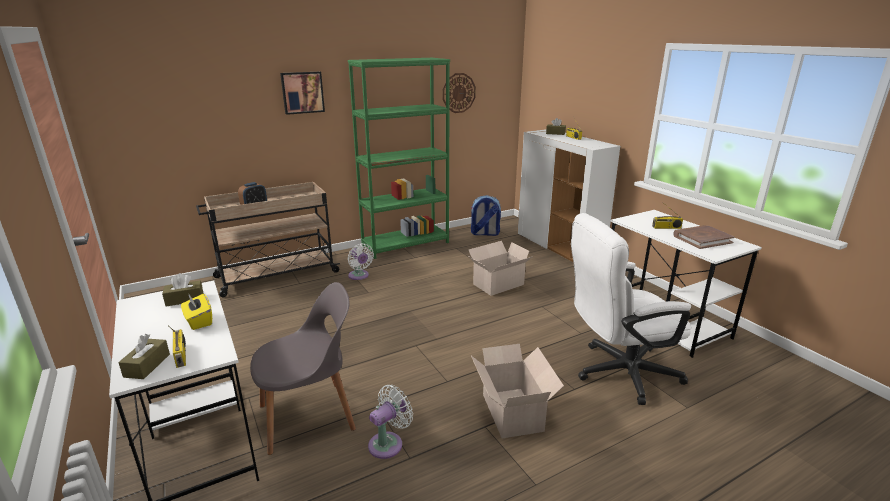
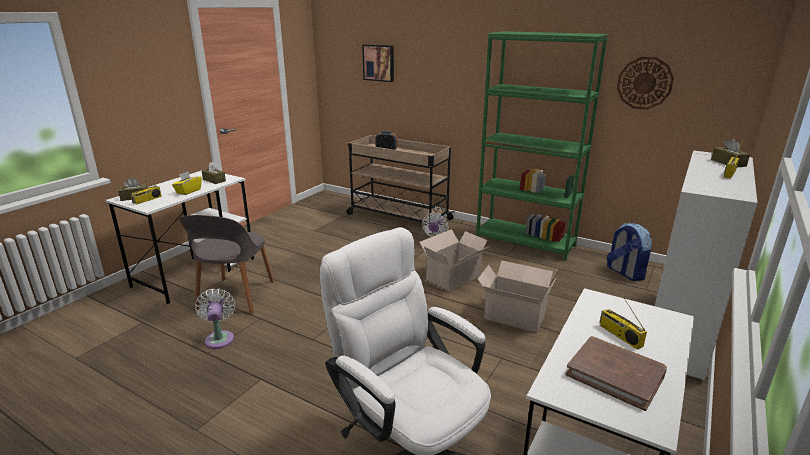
camera: 60 degrees right, 0 degrees up
grey chair [250,282,356,455] -> grey chair turned 60 degrees clockwise [179,215,274,314]
picture [280,72,325,115] -> picture moved to [362,44,394,82]
white fan [368,385,413,459] -> white fan turned 120 degrees counterclockwise [195,289,235,349]
cardboard box [471,344,564,438] -> cardboard box moved to [420,229,490,291]

